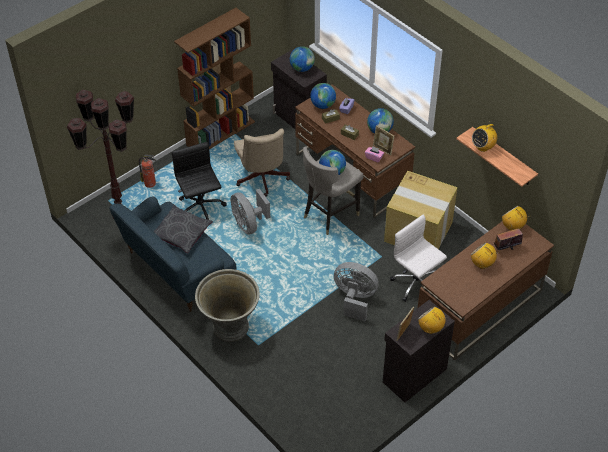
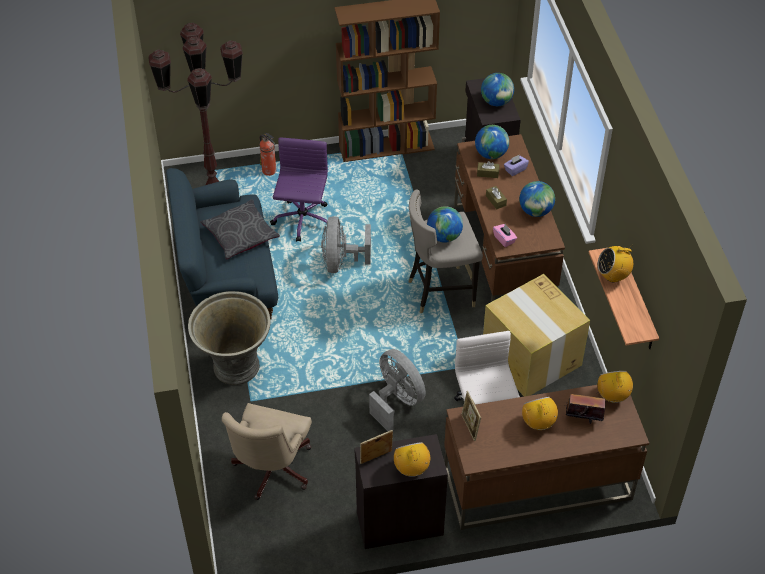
camera: 30 degrees right, 0 degrees up
black office chair [172,142,227,220] -> purple office chair [270,138,328,242]
beige office chair [234,128,290,197] -> beige office chair moved to [222,403,312,500]
picture frame [373,125,394,156] -> picture frame moved to [461,391,481,441]

